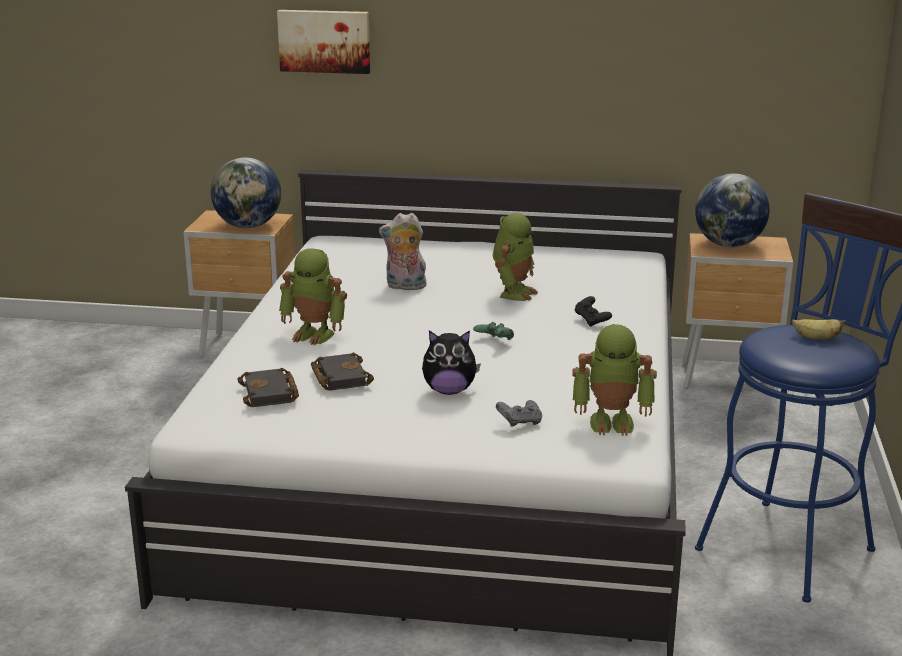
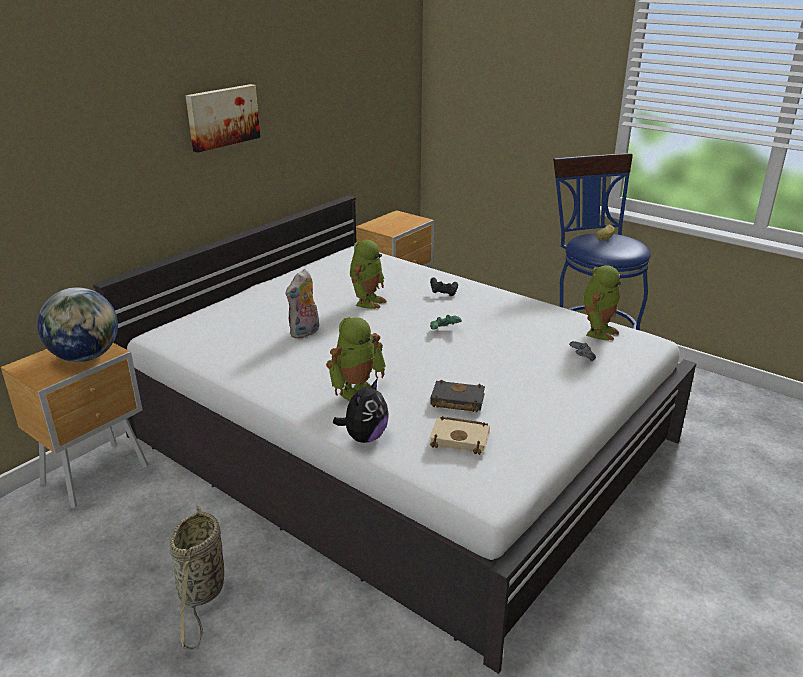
camera: 60 degrees left, 5 degrees up
black book [237,368,299,407] -> beige book [430,416,490,455]
picture [277,10,370,74] -> picture moved to [185,84,260,153]
plush toy [422,330,481,395] -> plush toy moved to [333,378,389,443]
toy robot [493,213,538,301] -> toy robot turned 60 degrees clockwise [350,240,387,309]
globe [695,173,770,247] -> none
none -> basket [170,506,224,650]

